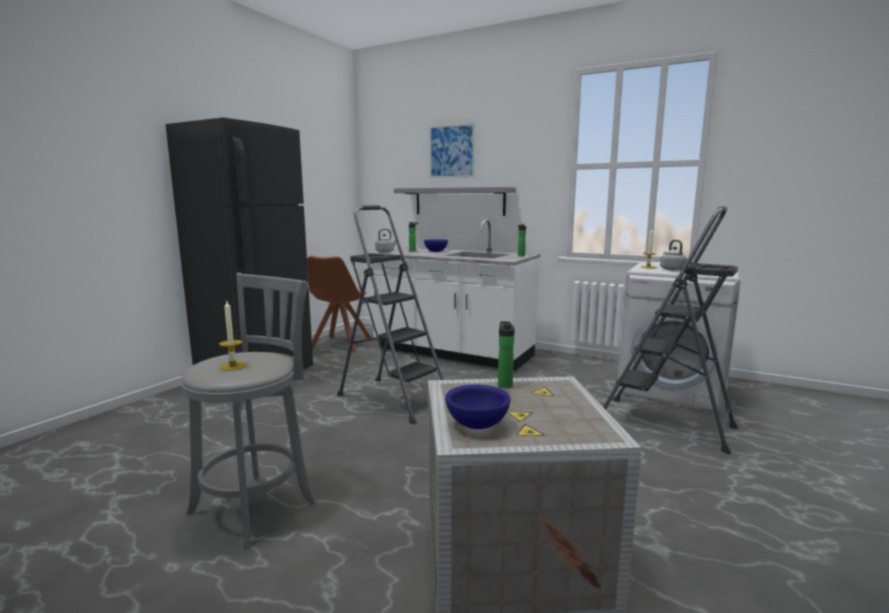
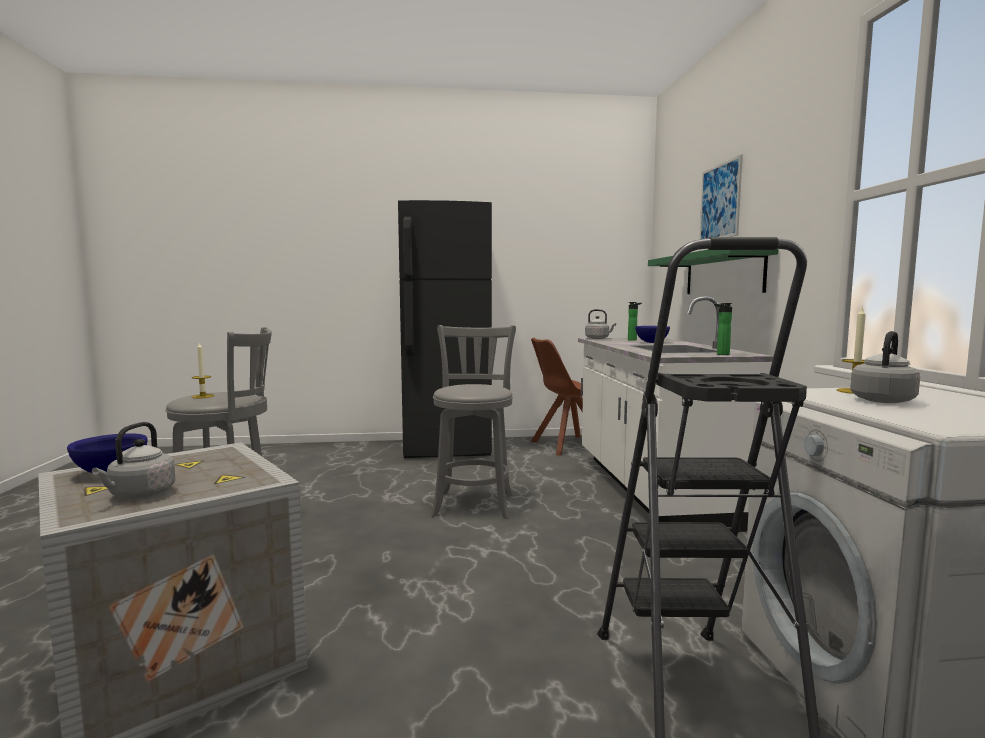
camera: 55 degrees right, 5 degrees down
step ladder [337,205,444,424] -> grey stool [431,325,516,519]
grey shelf [394,187,516,216] -> green shelf [648,249,779,294]
bottle [498,322,515,388] -> none
none -> grey kettle [92,422,176,498]

